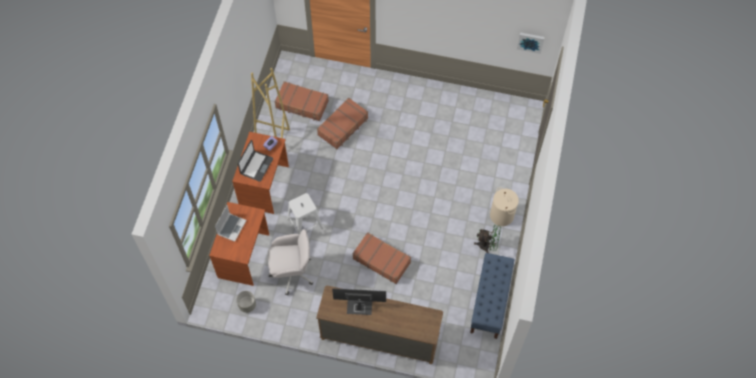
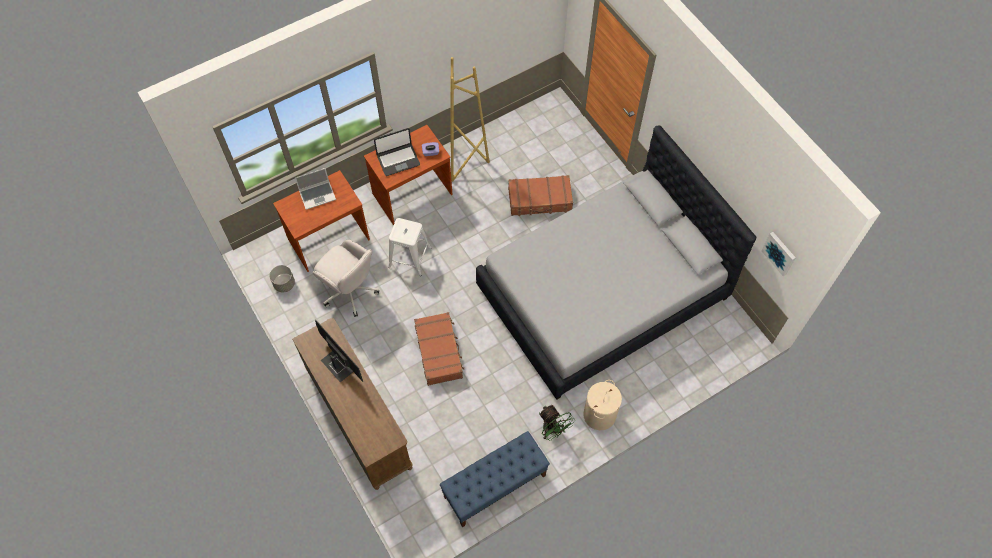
camera: 45 degrees right, 0 degrees up
brown suitcase [274,81,329,121] -> none
none -> grey bed [476,126,756,400]

